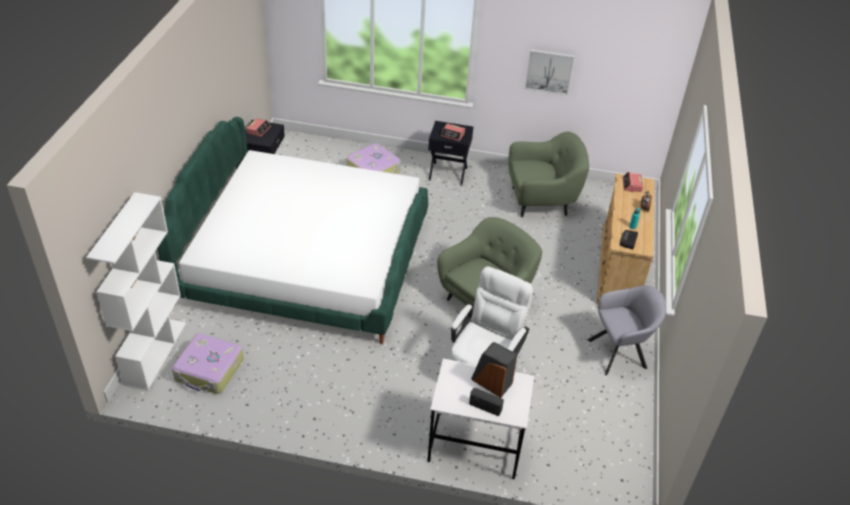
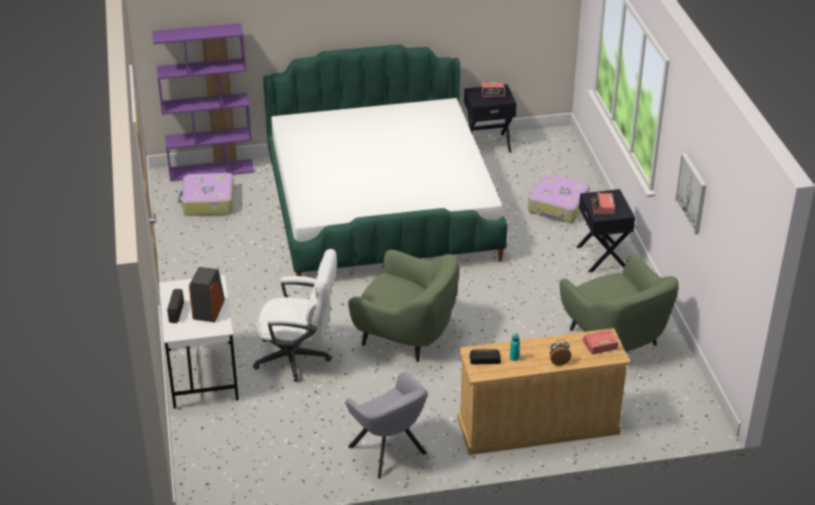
camera: 70 degrees right, 5 degrees down
white bookcase [86,192,186,390] -> purple bookcase [152,23,254,181]

